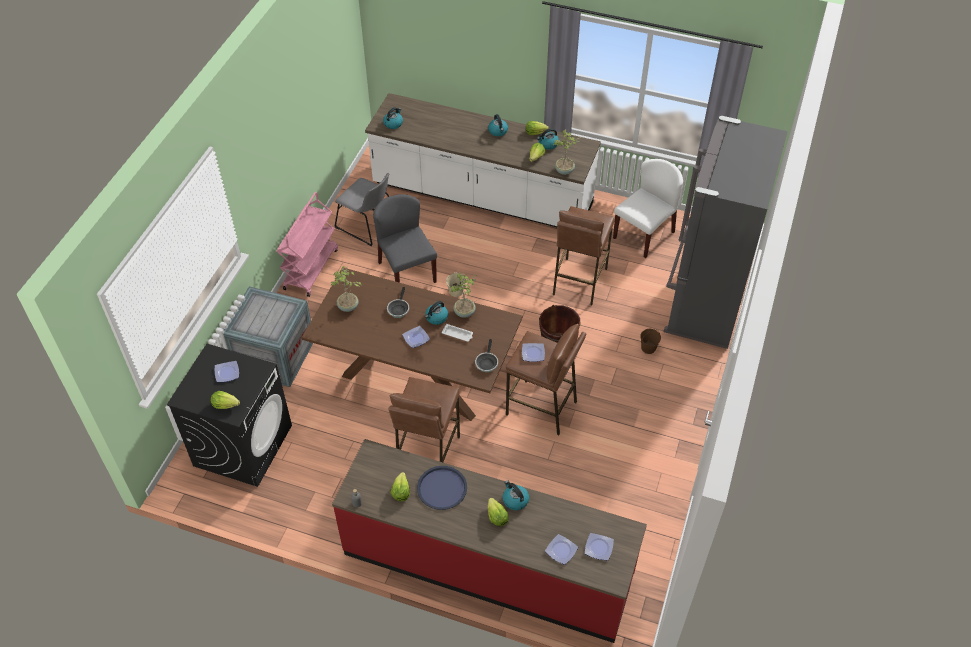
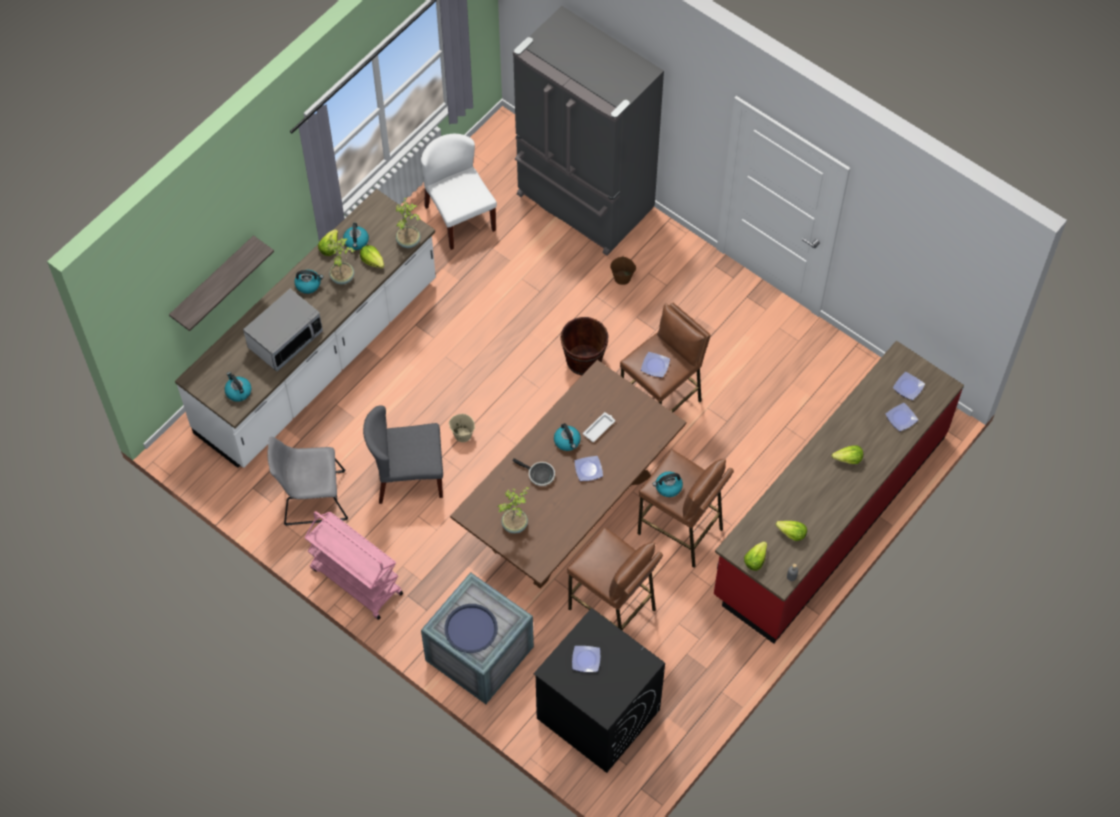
camera: 70 degrees left, 10 degrees up
lettuce [211,391,240,409] -> lettuce moved to [744,541,767,571]
grey chair [334,173,390,246] -> grey chair turned 150 degrees counterclockwise [267,437,348,526]
blue tray [417,466,467,510] -> blue tray moved to [444,604,498,653]
potted plant [450,272,477,318] -> potted plant moved to [327,235,355,285]
frying pan [475,339,498,372] -> none
kettle [503,480,529,510] -> kettle moved to [653,471,683,497]
brown stool [553,206,615,305] -> brown stool moved to [567,527,663,630]
none -> shelf [169,235,274,331]
none -> microwave [243,289,323,371]

